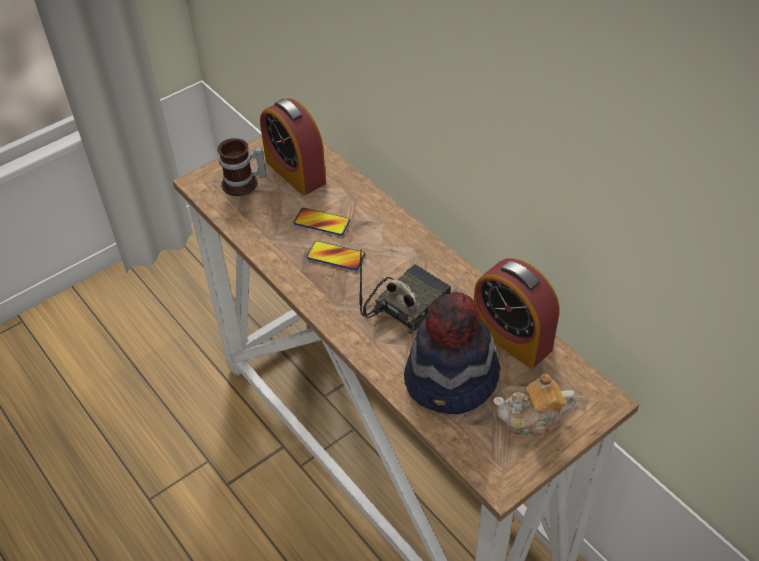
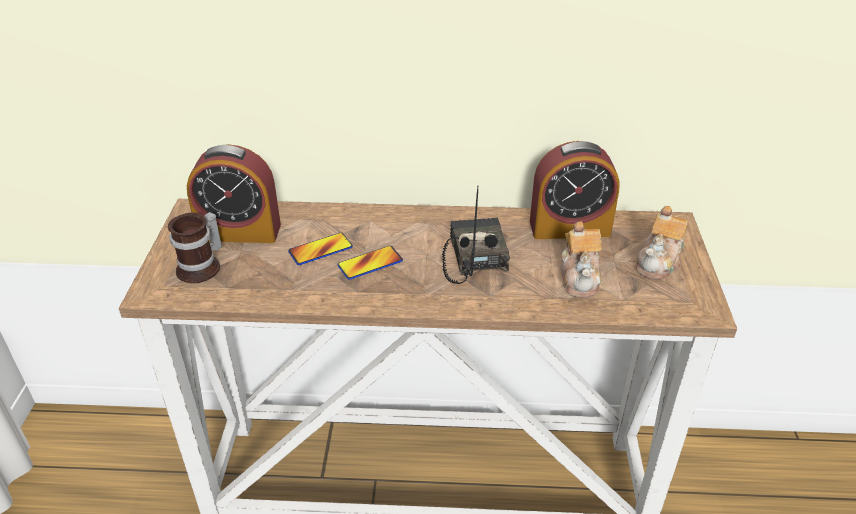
camera: 50 degrees left, 10 degrees down
hat [404,292,500,414] -> teapot [561,221,602,298]

